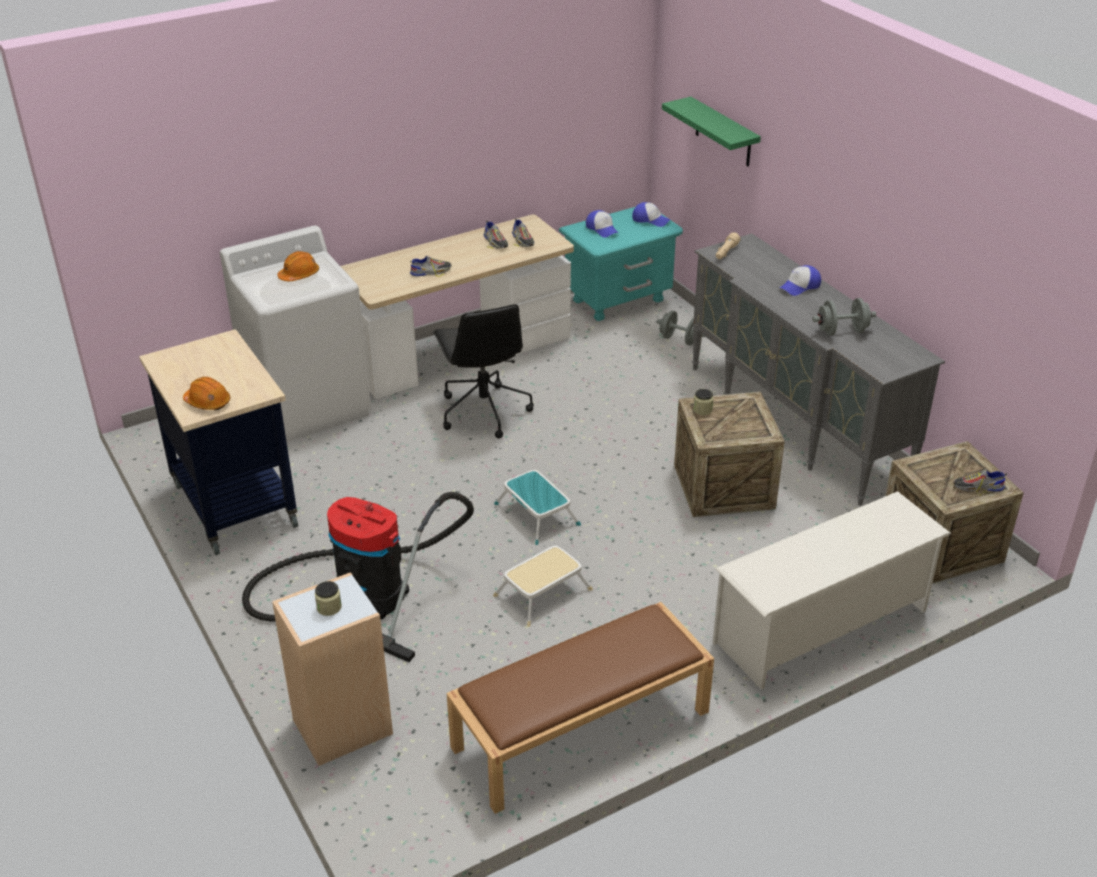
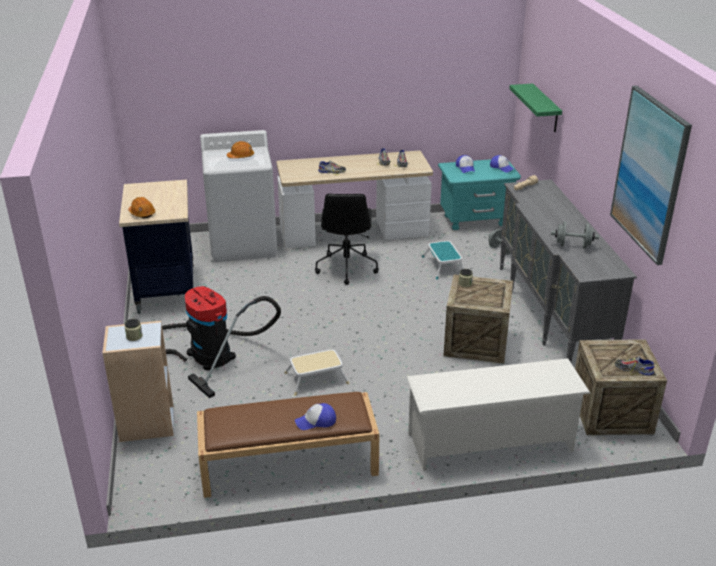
camera: 20 degrees right, 5 degrees down
turquoise step ladder [494,470,581,545] -> turquoise step ladder moved to [422,241,464,280]
cap [780,265,821,296] -> cap moved to [295,403,336,430]
none -> picture [610,86,692,265]

